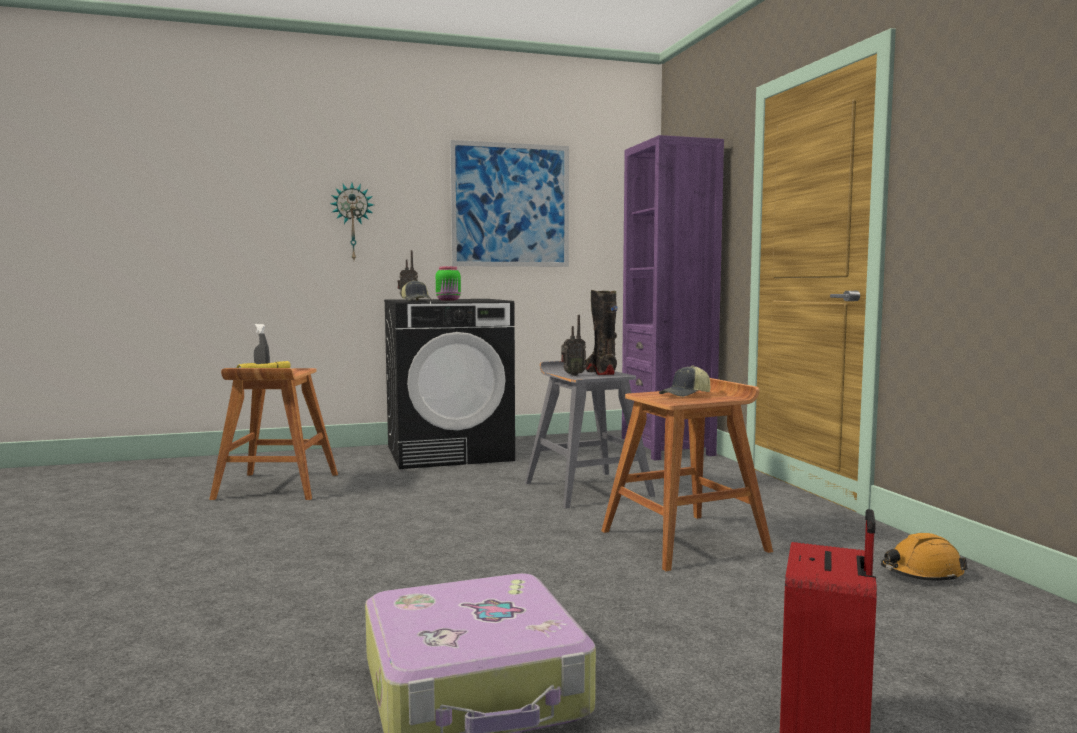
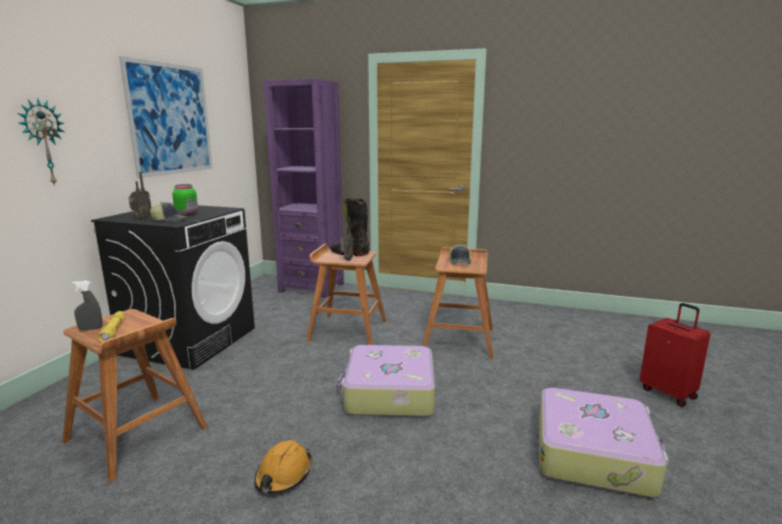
camera: 55 degrees left, 10 degrees up
grey stool [525,359,656,509] -> brown stool [306,244,386,345]
orange hard hat [881,533,968,583] -> orange hard hat moved to [254,440,312,494]
none -> suitcase [336,345,435,417]

